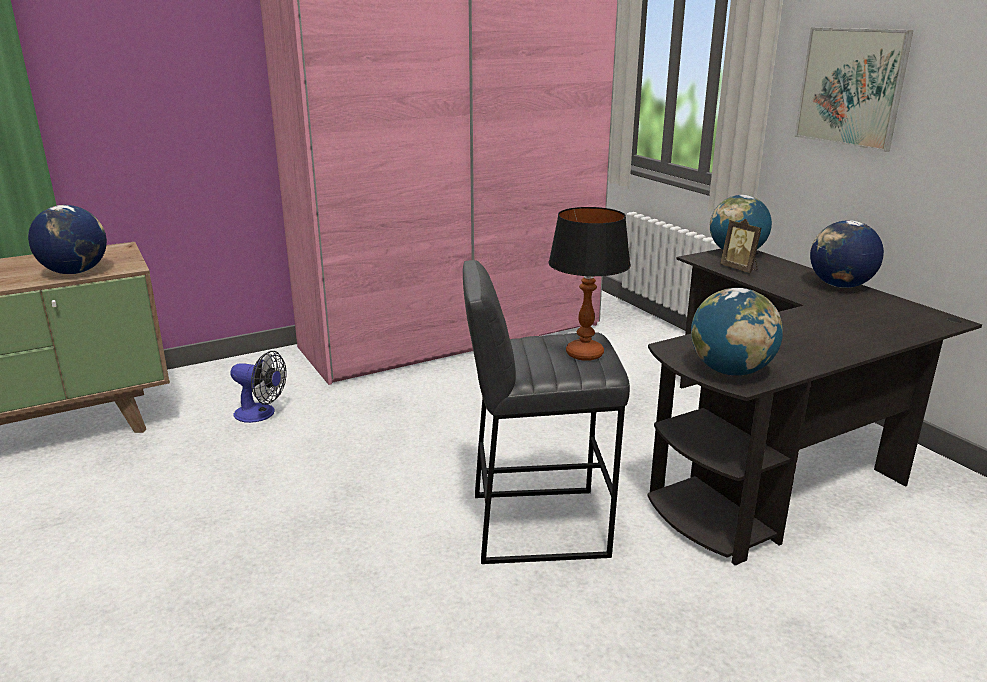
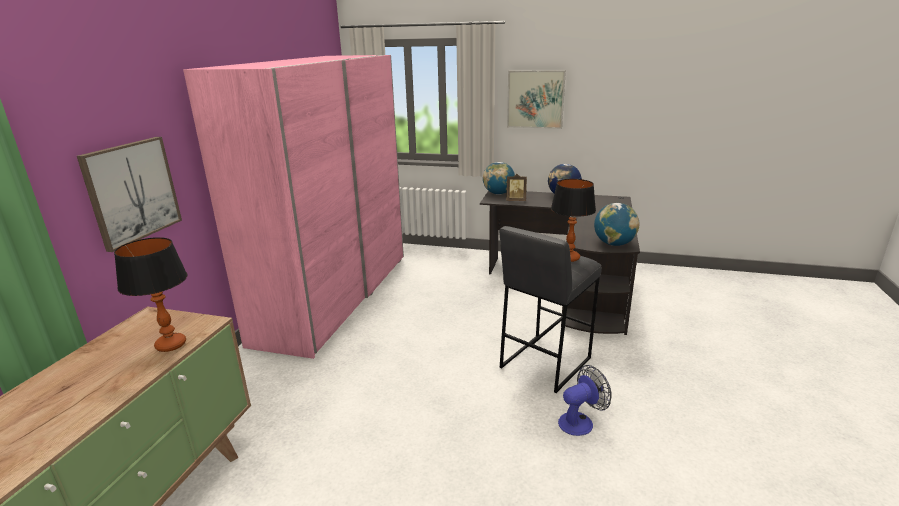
camera: 45 degrees left, 0 degrees up
globe [28,205,107,274] -> table lamp [114,237,187,352]
fan [230,351,287,423] -> fan moved to [558,365,612,436]
none -> picture [77,137,182,252]

